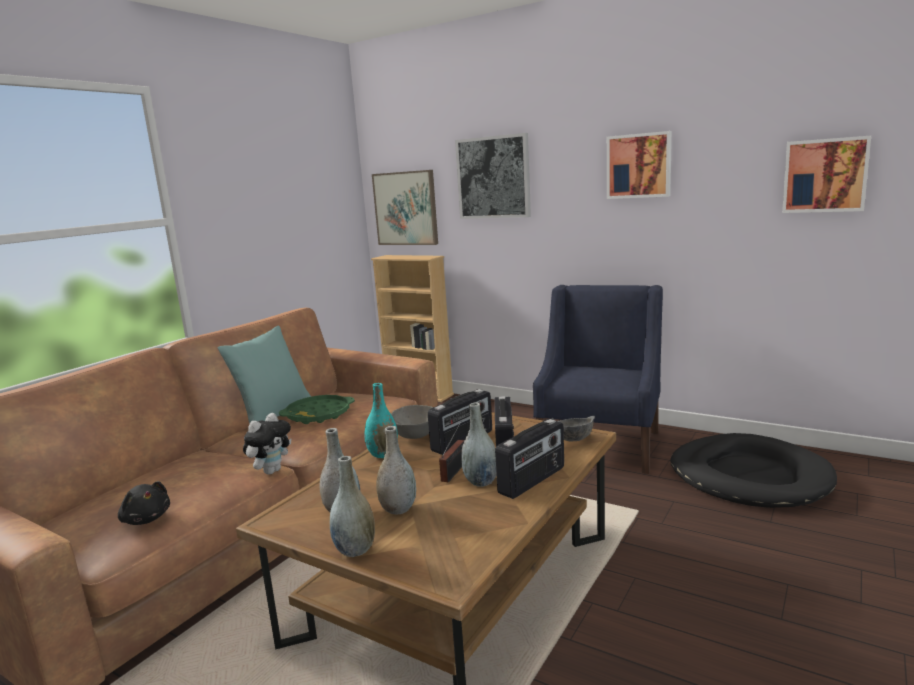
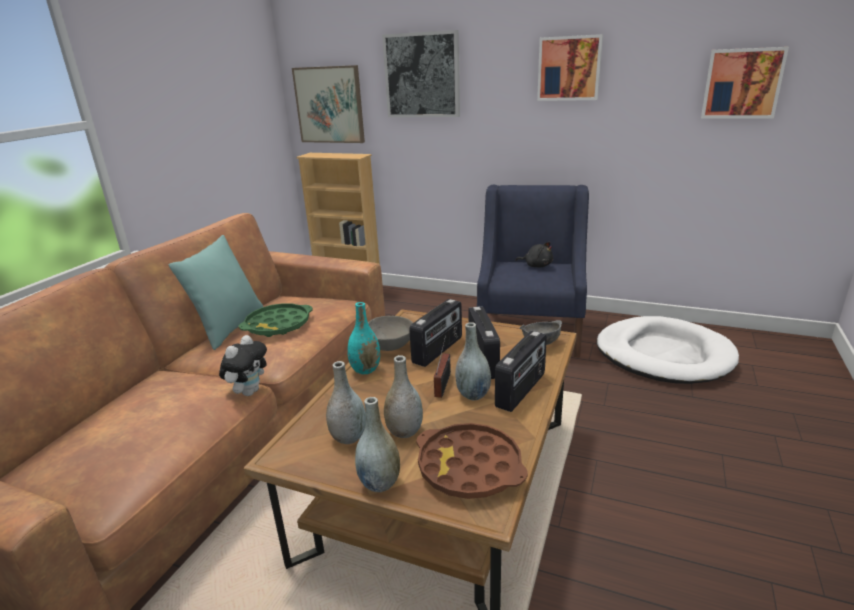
camera: 10 degrees left, 10 degrees up
black plush toy [118,481,170,525] -> black plush toy moved to [516,242,553,268]
black dog bed [670,433,837,508] -> white dog bed [597,316,739,384]
none -> brown tray [416,423,528,499]

